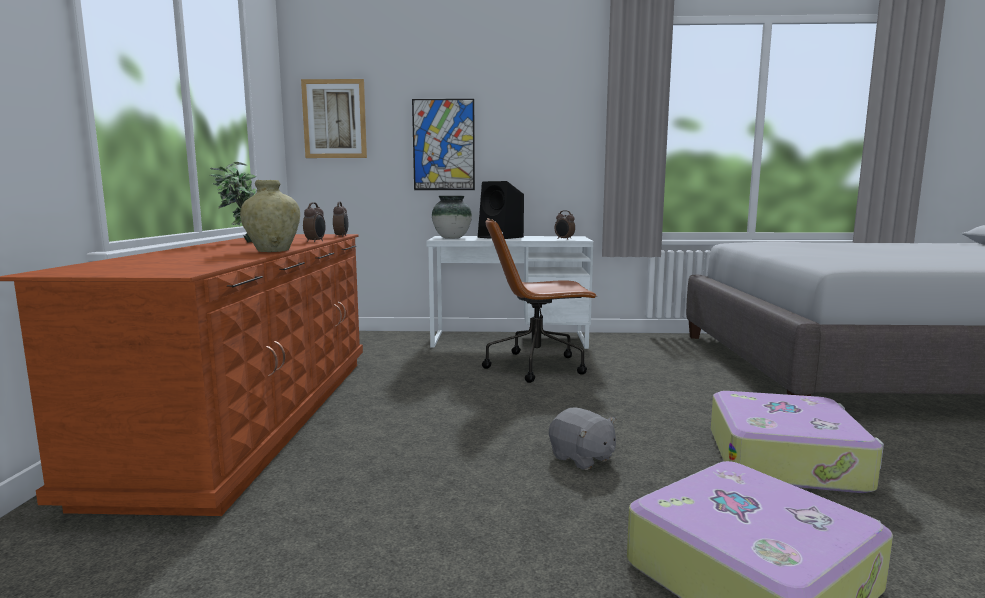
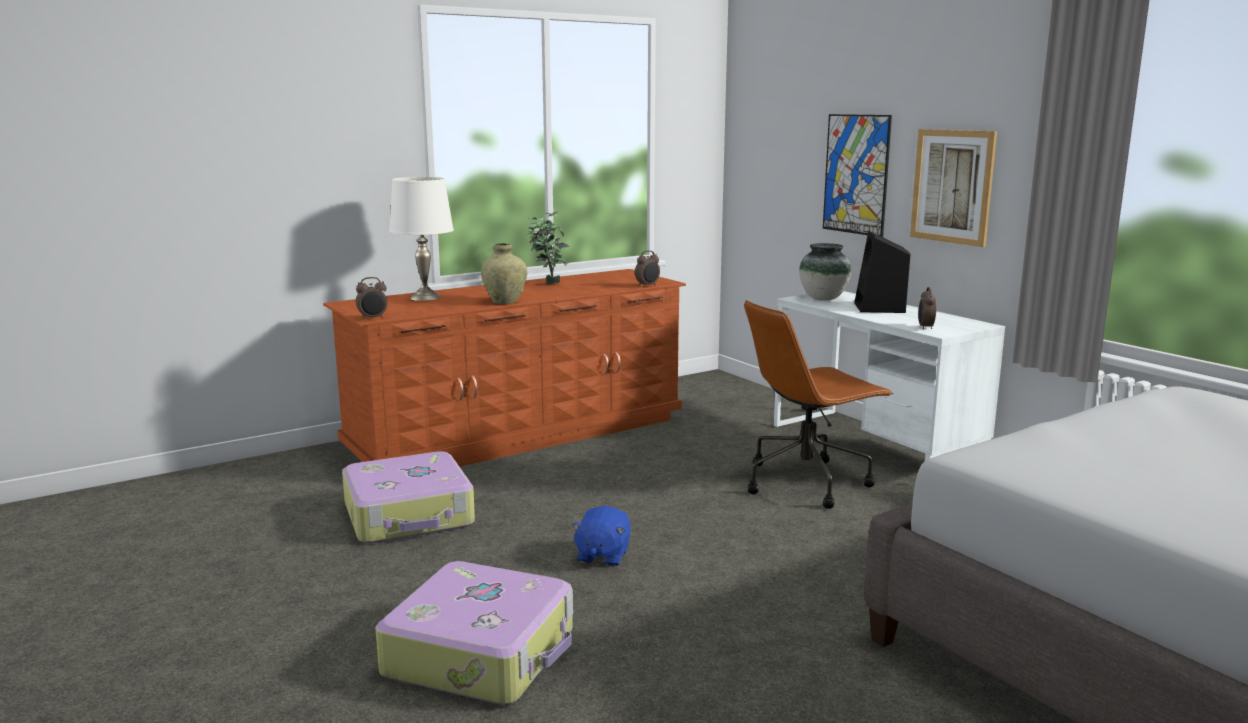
camera: 55 degrees right, 5 degrees up
picture [301,79,367,158] -> picture moved to [910,129,997,247]
alarm clock [303,202,325,242] -> alarm clock moved to [356,277,388,320]
brown office chair [482,218,597,383] -> brown office chair turned 75 degrees counterclockwise [744,300,893,509]
grey plush toy [549,407,616,470] -> blue plush toy [571,506,631,567]
suitcase [711,391,884,493] -> suitcase moved to [342,451,475,543]
none -> white table lamp [389,177,454,301]

